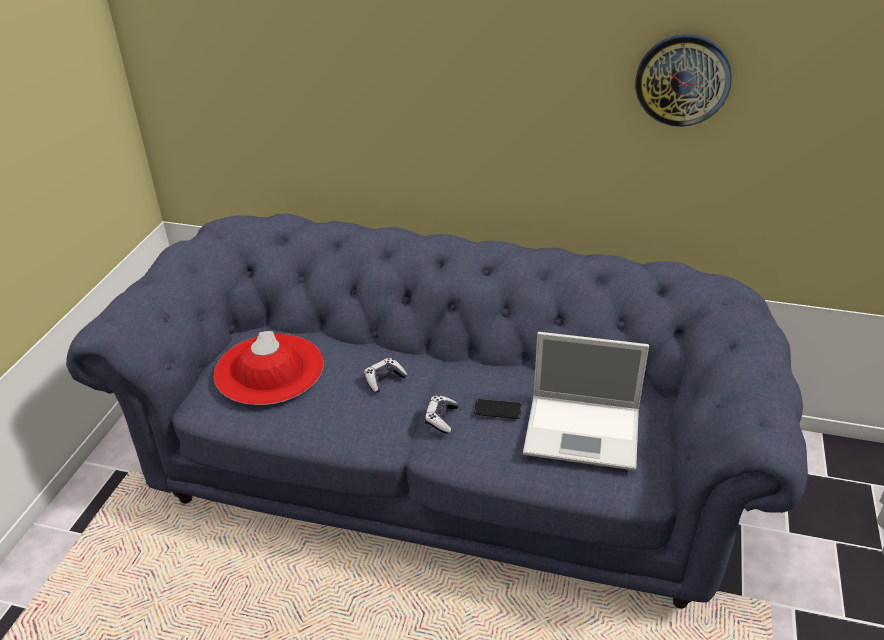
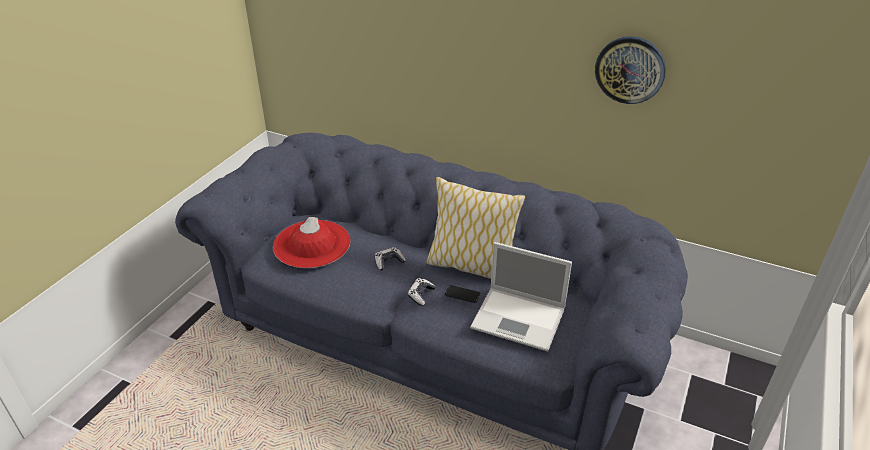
camera: 10 degrees right, 0 degrees up
none -> pillow [426,177,525,279]

